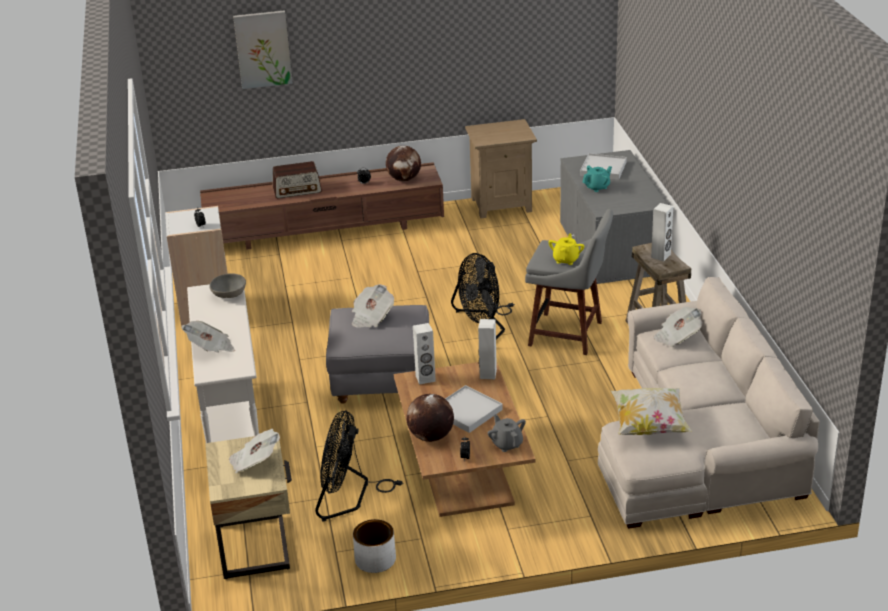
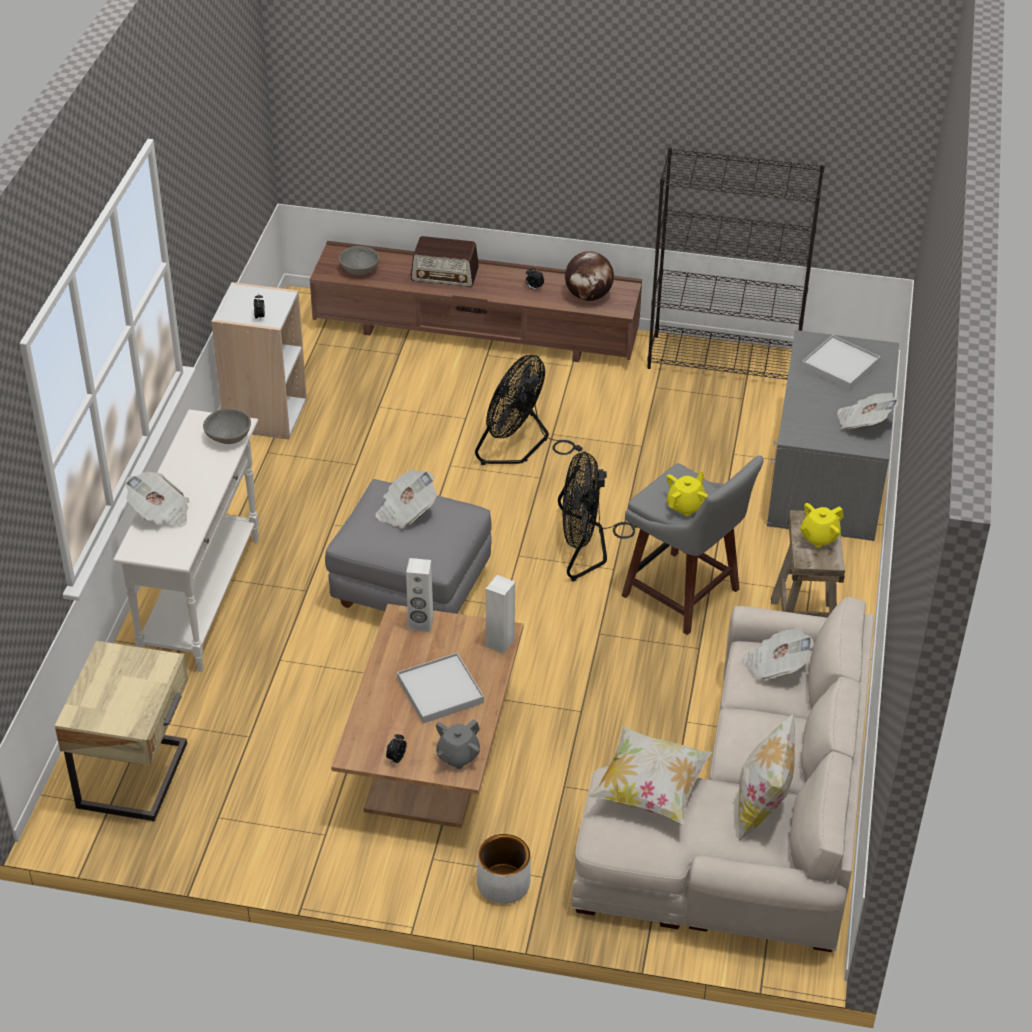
camera: 20 degrees right, 10 degrees up
newspaper [229,429,280,473] -> newspaper moved to [837,393,898,429]
picture [233,10,293,89] -> none
black fan [315,410,404,522] -> black fan moved to [475,355,582,465]
white planter [353,519,396,573] -> white planter moved to [477,834,531,904]
globe [406,394,454,442] -> none
beige nightstand [465,119,537,218] -> black bookcase [647,148,825,380]
grey teapot [488,414,526,452] -> grey teapot turned 135 degrees counterclockwise [436,719,480,769]
turquoise teapot [583,166,612,192] -> none
white speaker [651,203,673,261] -> yellow teapot [800,503,844,548]
none -> grey bowl [339,246,379,275]
none -> pillow [738,713,795,841]

